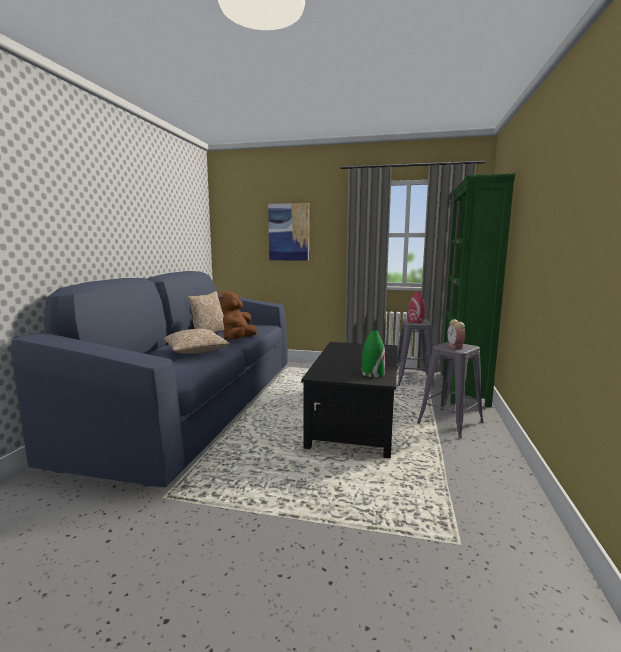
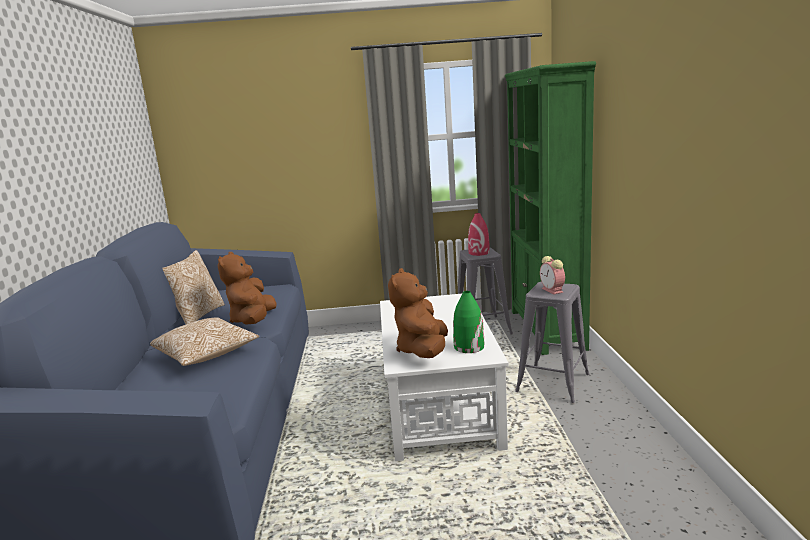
camera: 15 degrees left, 5 degrees up
picture [268,203,309,261] -> none
black coffee table [301,342,398,459] -> white coffee table [380,294,509,461]
none -> brown plush toy [388,268,448,358]

